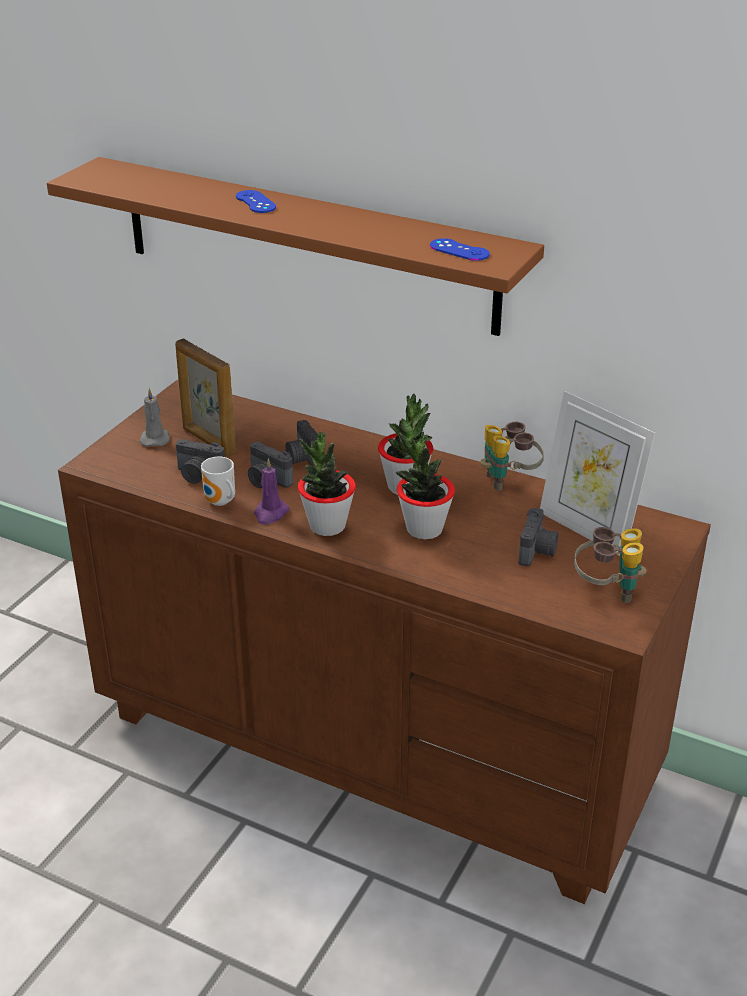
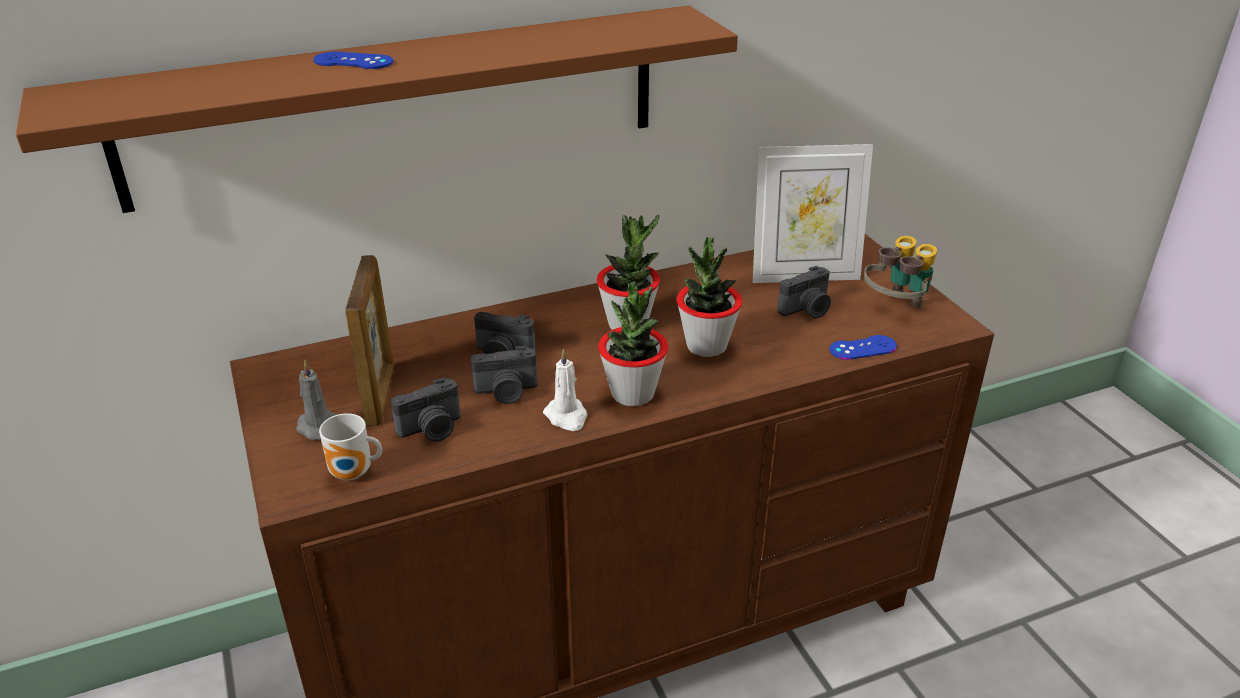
camera: 50 degrees left, 0 degrees up
picture frame [175,339,236,457] -> picture frame turned 90 degrees counterclockwise [345,255,394,426]
mug [201,457,235,506] -> mug moved to [319,413,382,480]
purple candle [254,458,289,525] -> white candle [543,349,587,431]
blue game controller [430,238,490,261] -> blue game controller moved to [830,335,897,360]
binoculars [480,422,544,491] -> none
camera [519,508,559,566] -> camera turned 90 degrees clockwise [777,266,831,318]

